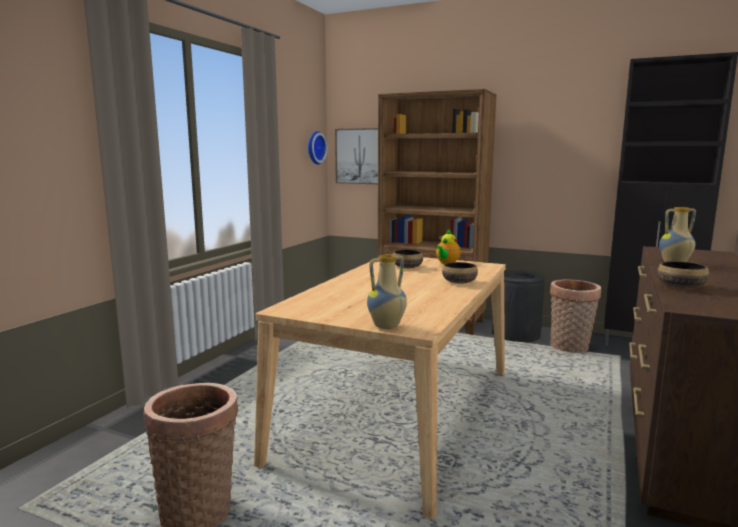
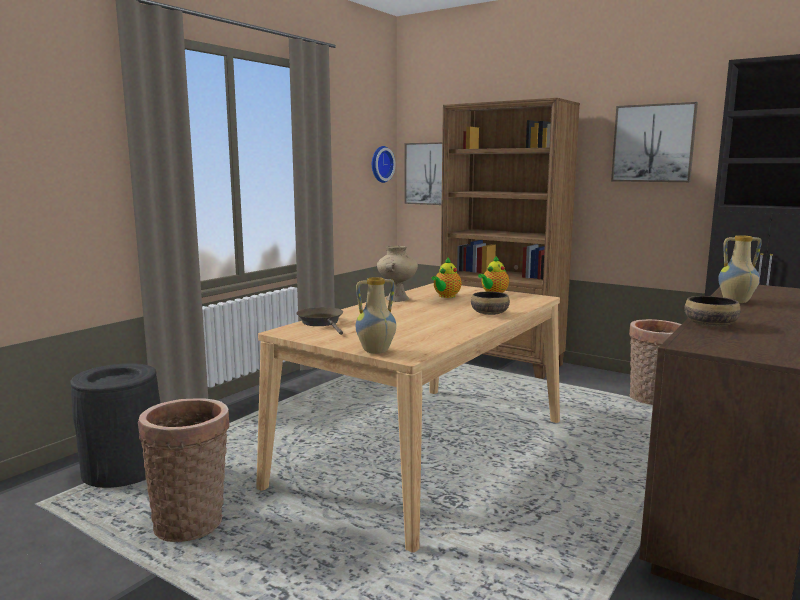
camera: 10 degrees right, 0 degrees up
bowl [392,250,423,268] -> teapot [431,257,461,298]
black trash can [492,270,545,342] -> black trash can moved to [70,363,160,488]
none -> brown frying pan [296,307,343,335]
none -> beige vase [377,246,418,302]
none -> picture [611,102,698,182]

